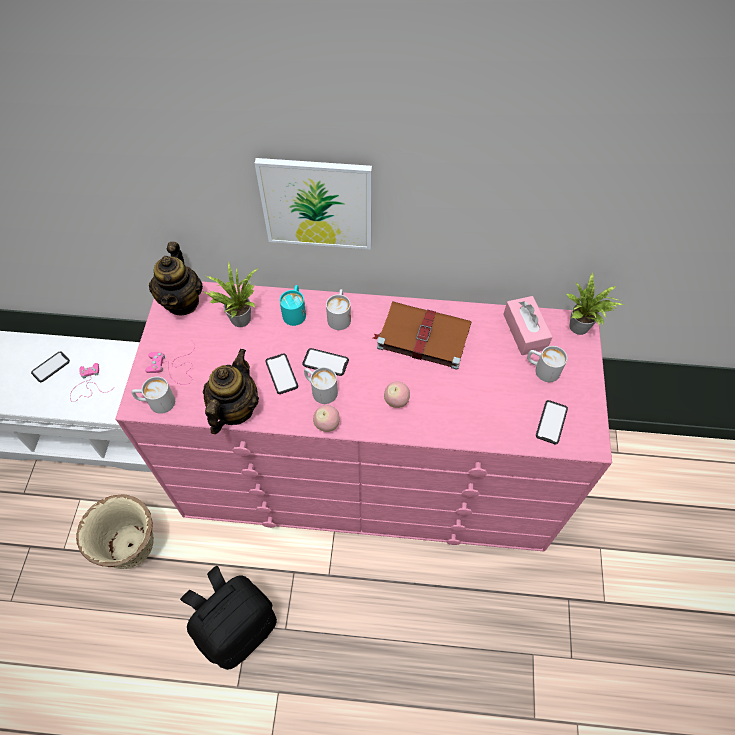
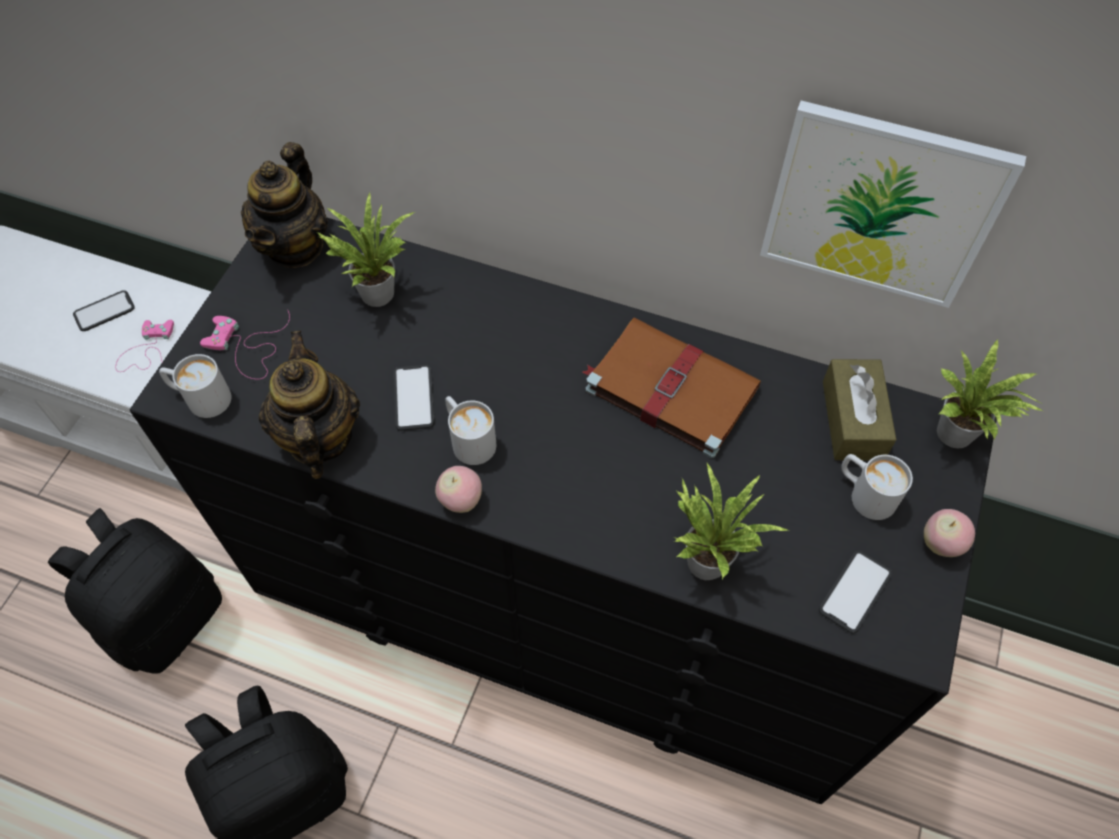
camera: 15 degrees right, 0 degrees up
beige planter [76,495,154,569] -> black backpack [48,508,222,674]
pink dresser [115,281,612,552] -> black dresser [129,217,997,804]
teapot [203,349,259,434] -> teapot turned 45 degrees counterclockwise [259,331,360,479]
picture [255,158,372,250] -> picture moved to [760,101,1026,308]
turquoise mug [280,285,306,326] -> none
phone [302,348,349,376] -> none
white mug [326,289,351,330] -> none
apple [384,382,410,408] -> apple moved to [924,509,975,557]
pink tissue box [503,296,552,355] -> brown tissue box [823,359,896,461]
none -> potted plant [674,463,788,580]

